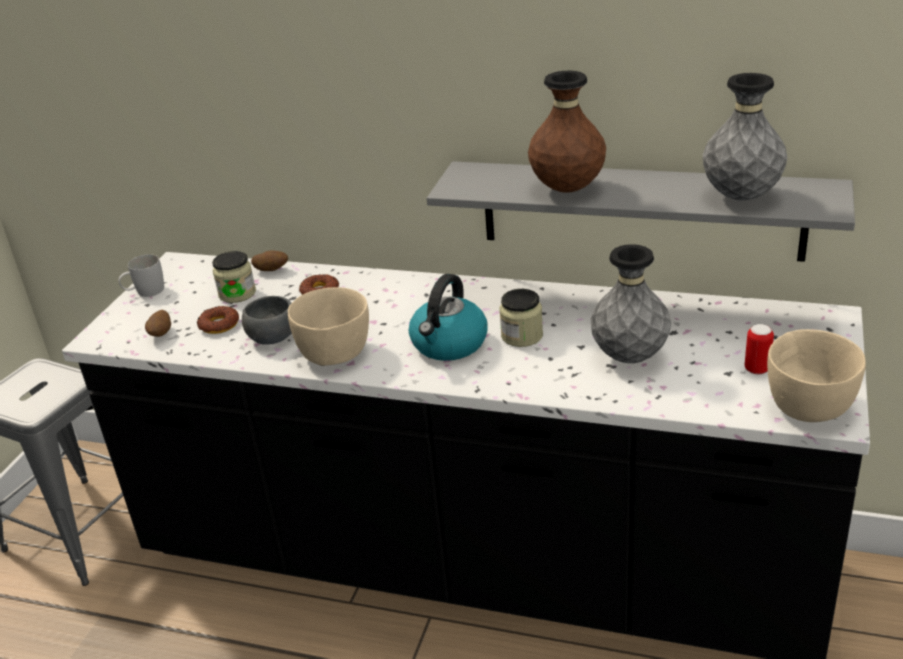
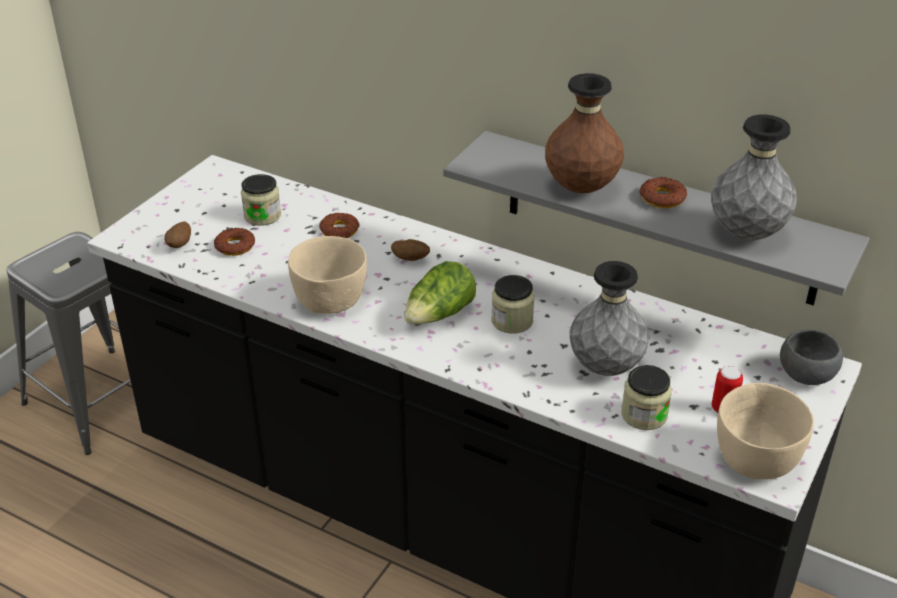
camera: 10 degrees right, 5 degrees up
white mug [119,254,164,297] -> none
grey bowl [242,296,292,345] -> grey bowl moved to [780,329,843,385]
potato [251,251,288,271] -> potato moved to [391,239,430,261]
kettle [409,274,488,361] -> lettuce [404,261,476,325]
none -> jar [621,365,672,430]
none -> donut [639,177,687,208]

